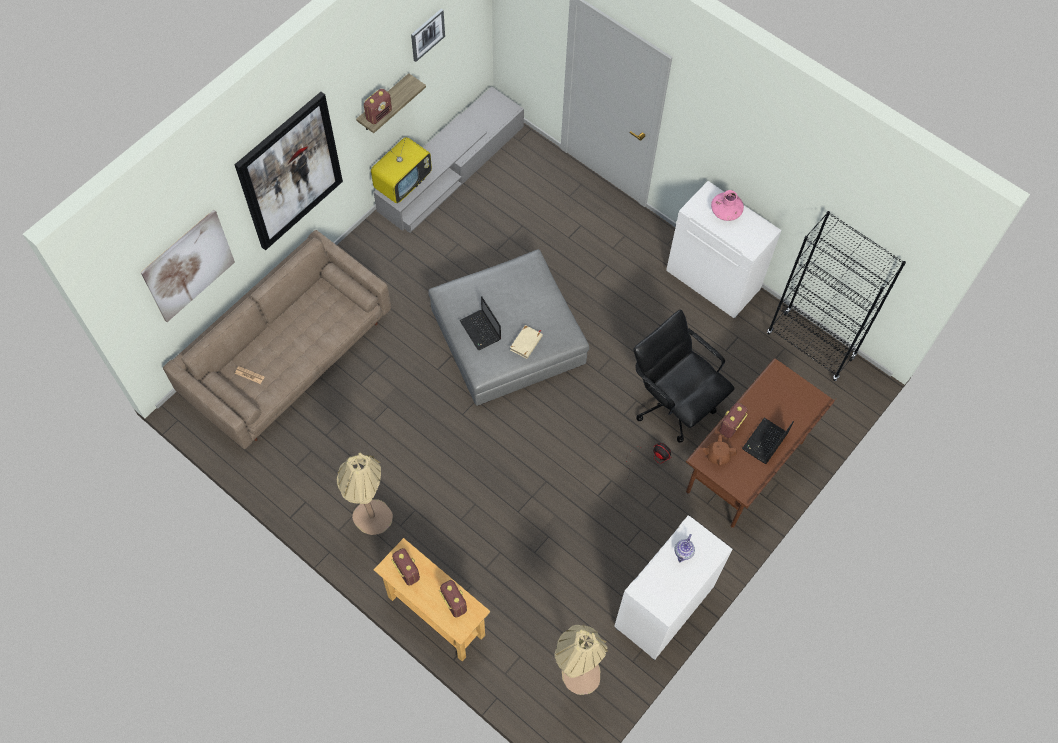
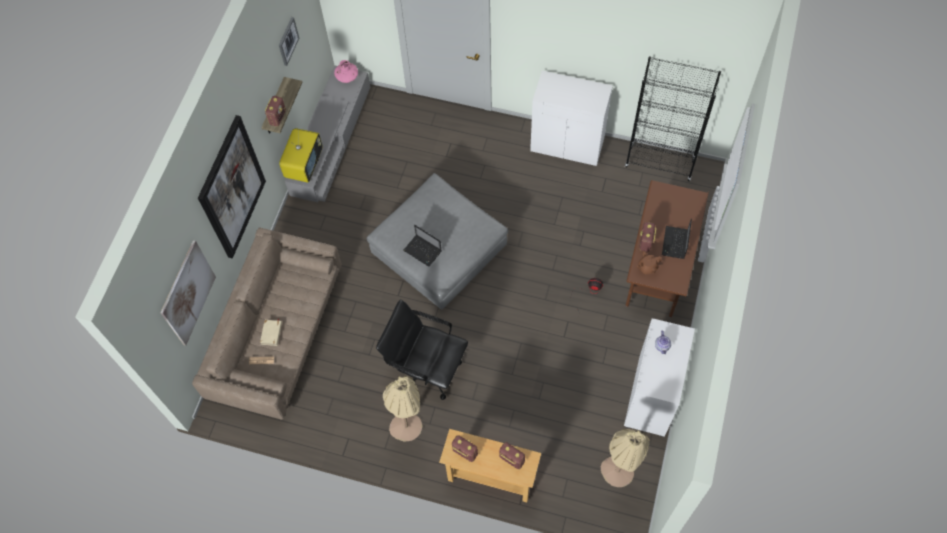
camera: 20 degrees left, 0 degrees up
beige book [510,325,543,359] -> beige book moved to [260,318,282,346]
black office chair [633,309,735,443] -> black office chair moved to [376,300,468,400]
pink vase [711,190,744,221] -> pink vase moved to [334,60,358,83]

